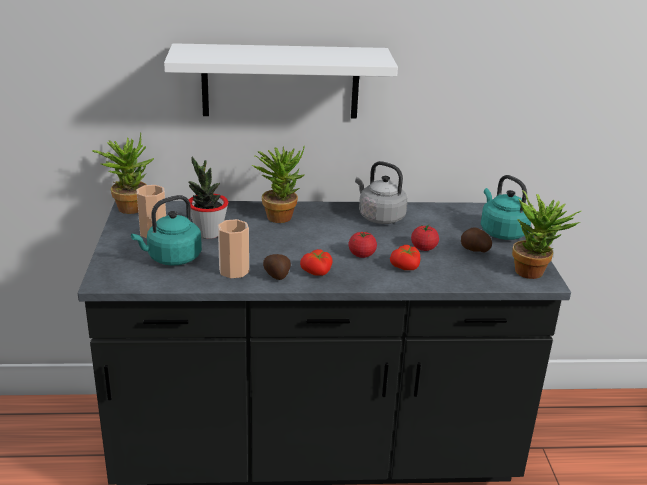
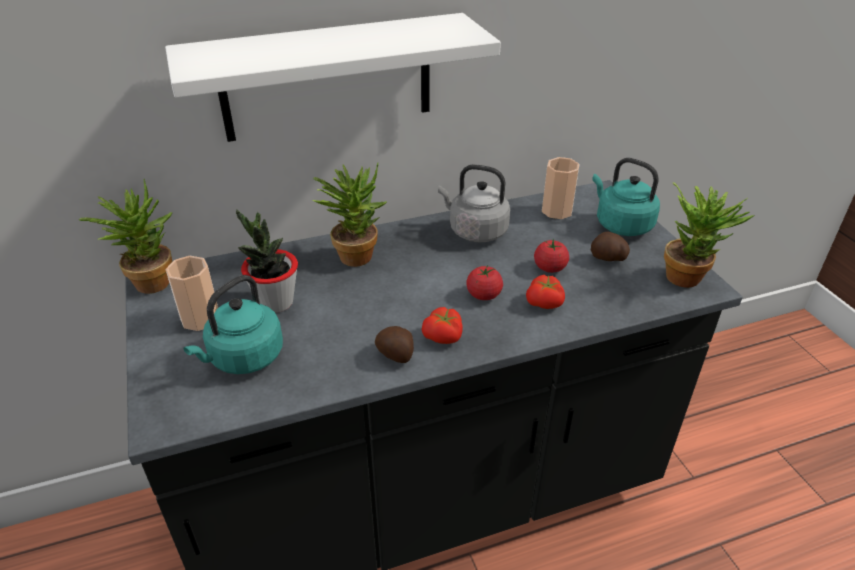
camera: 15 degrees left, 10 degrees up
cup [218,219,249,278] -> cup moved to [542,157,579,219]

